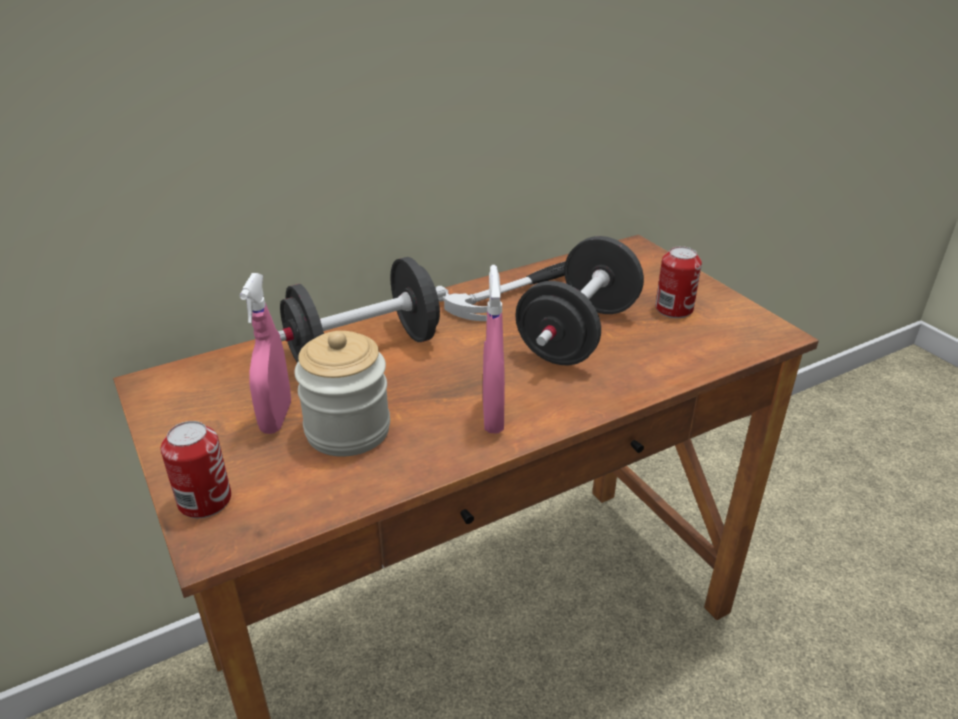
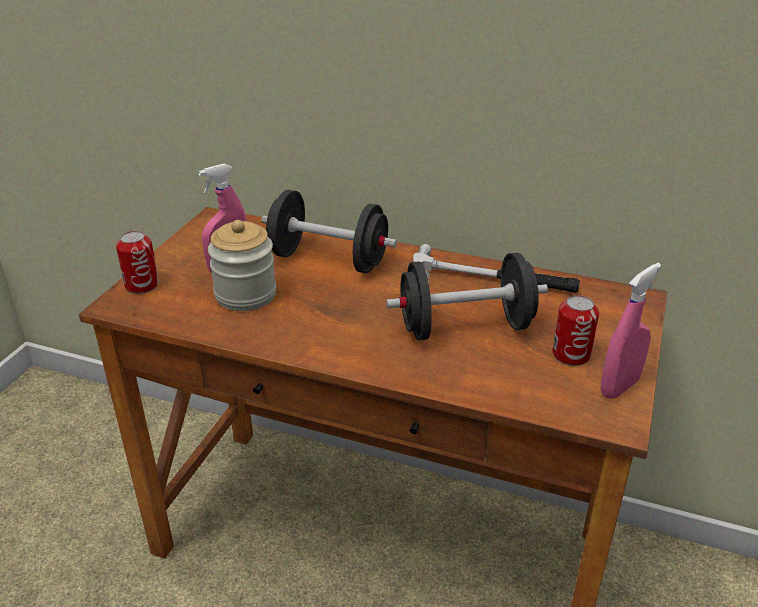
camera: 50 degrees right, 0 degrees up
pink spray bottle [483,265,505,433] -> pink spray bottle moved to [601,263,661,399]

